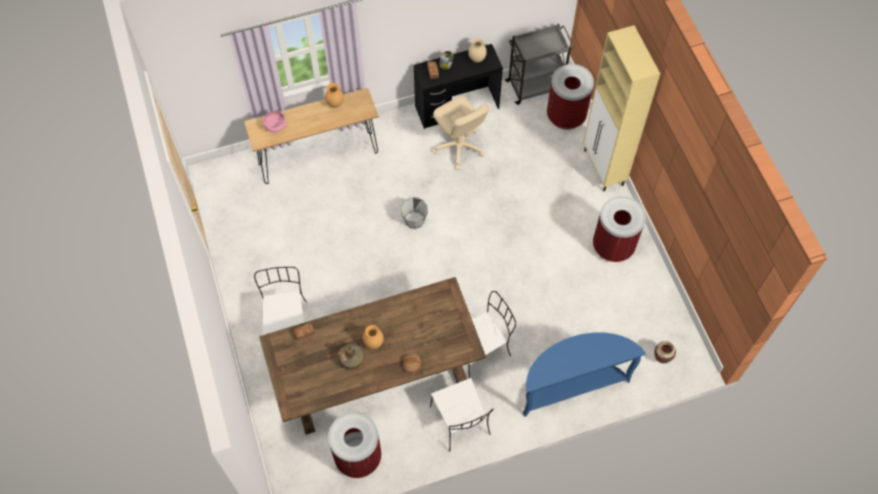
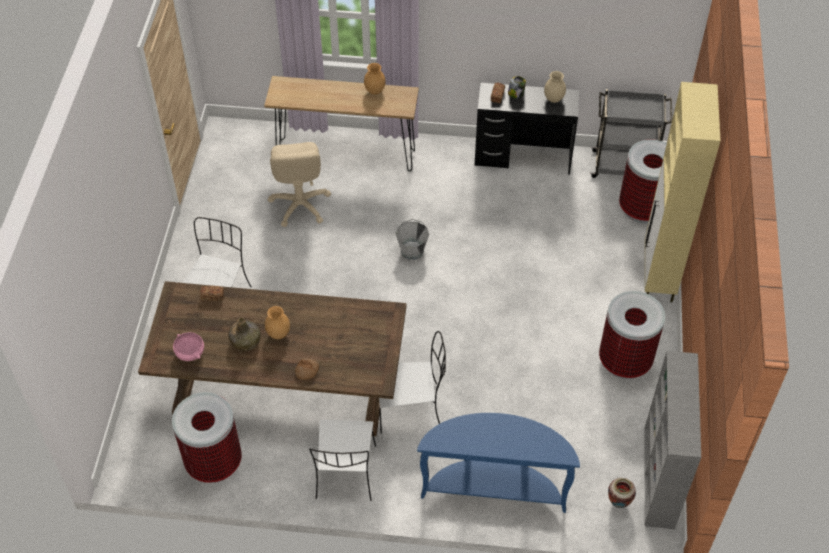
camera: 25 degrees right, 10 degrees down
pink bowl [262,111,287,132] -> pink bowl moved to [173,332,204,361]
beige office chair [432,96,489,170] -> beige office chair moved to [268,142,331,227]
none -> grey bookcase [645,351,701,529]

